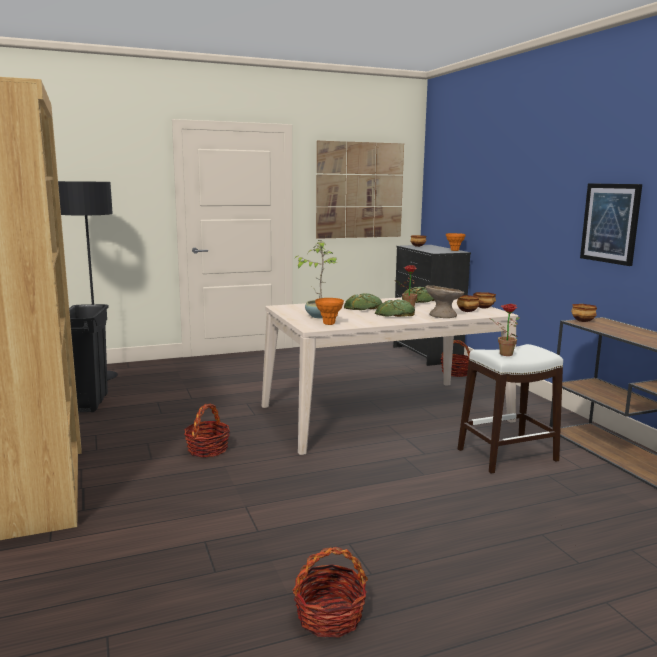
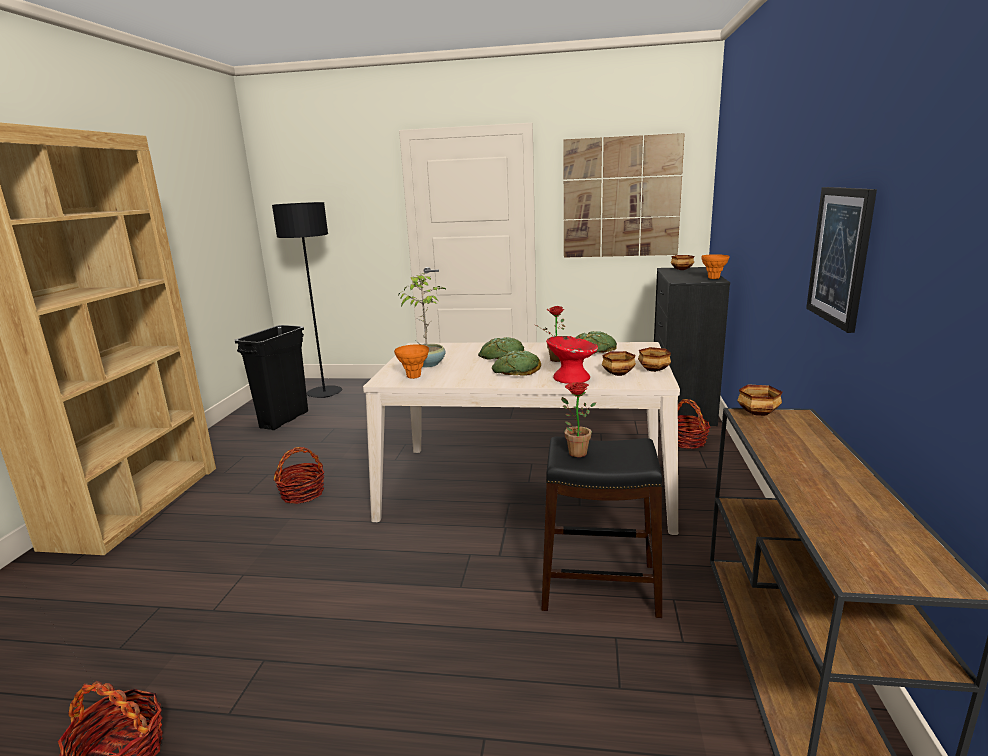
camera: 30 degrees right, 5 degrees up
beige bowl [426,285,464,318] -> red bowl [546,336,598,384]
white stool [458,344,563,474] -> black stool [541,436,662,618]

